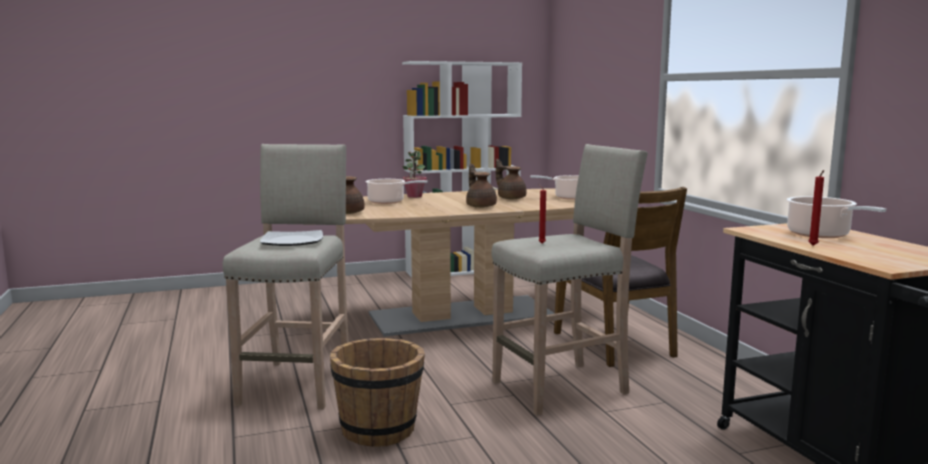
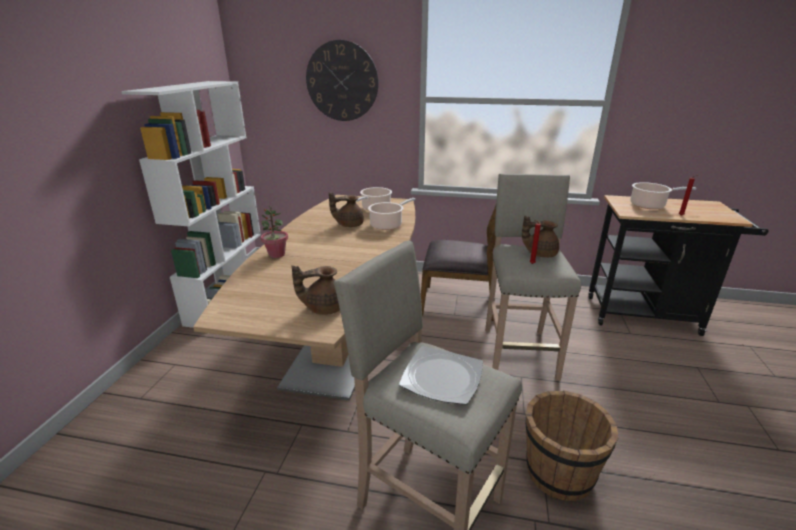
camera: 60 degrees left, 15 degrees up
cooking pot [366,179,428,204] -> cooking pot moved to [368,198,416,230]
brown teapot [466,163,497,208] -> brown teapot moved to [522,215,559,258]
none -> wall clock [306,40,379,121]

